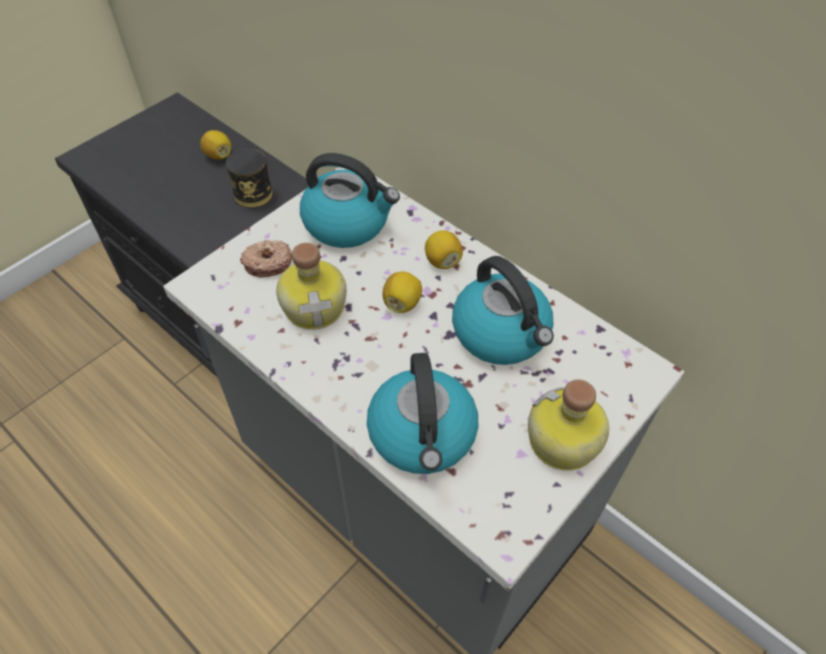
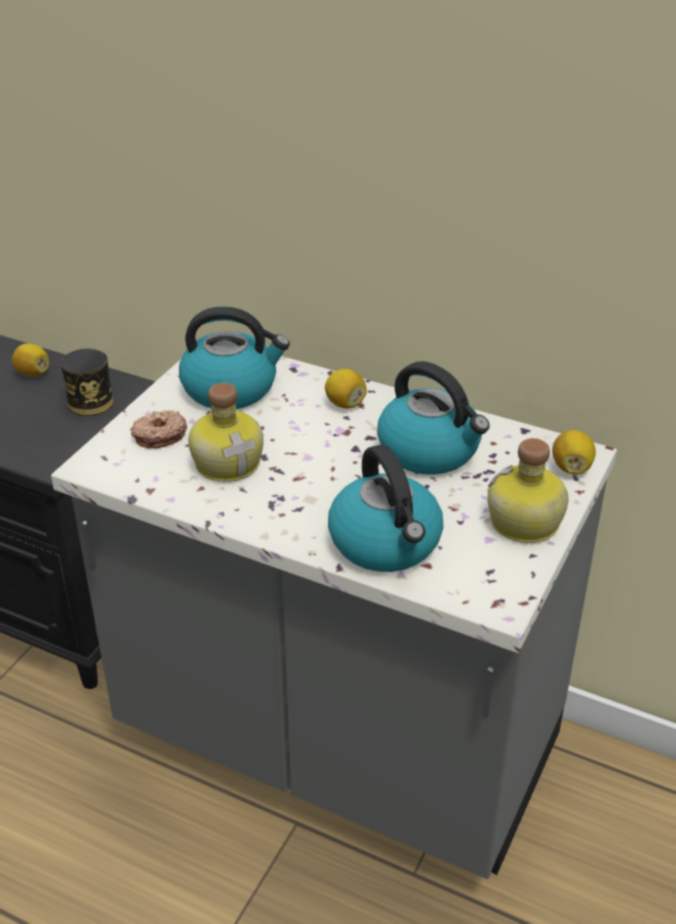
camera: 15 degrees left, 15 degrees down
lemon [383,271,422,313] -> lemon moved to [552,430,596,474]

